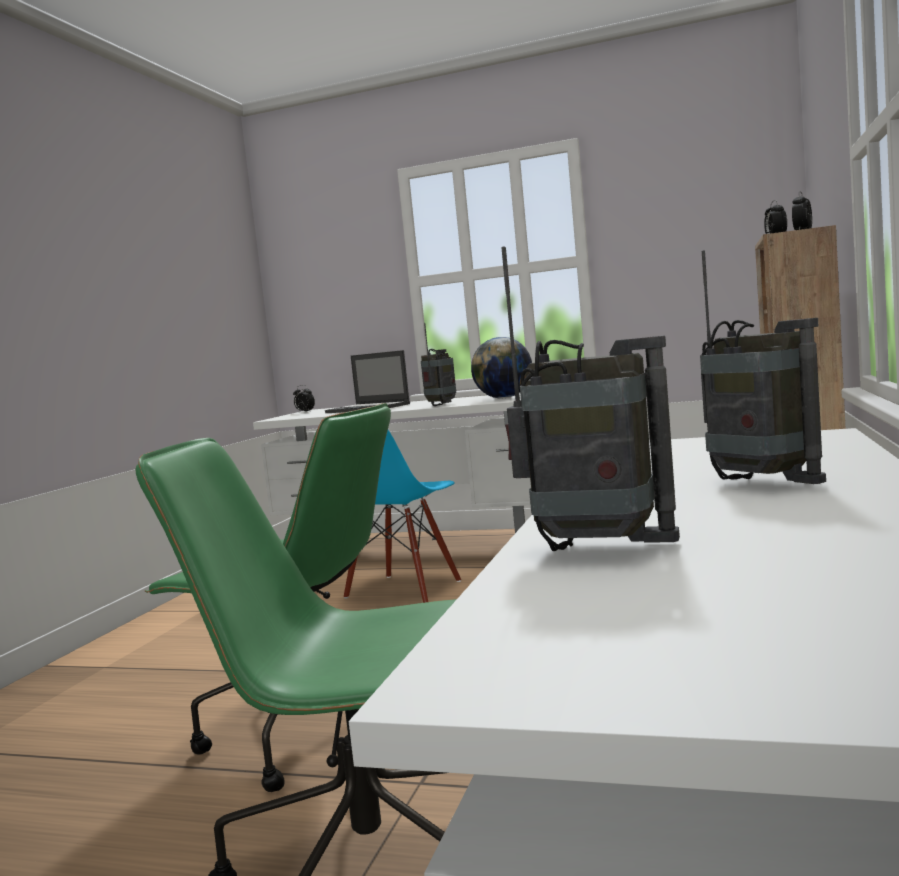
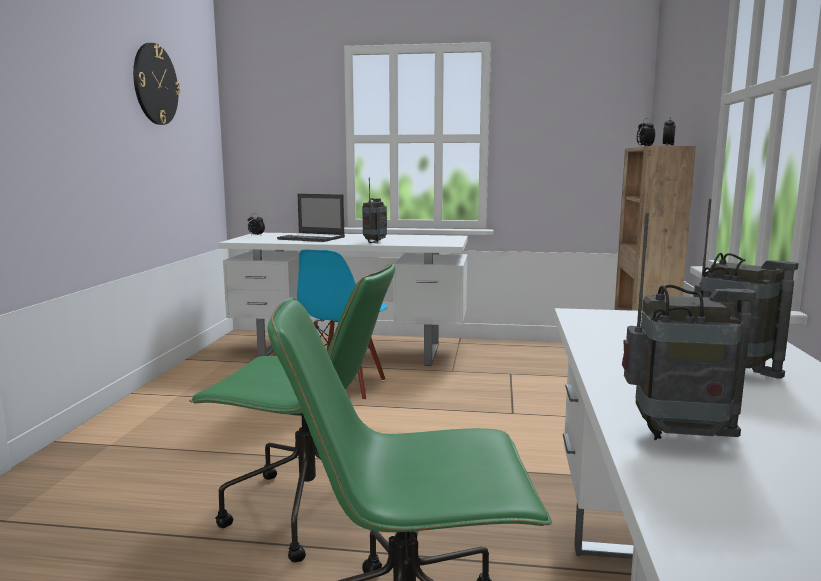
camera: 10 degrees left, 5 degrees up
globe [471,337,532,398] -> none
none -> wall clock [133,43,181,125]

